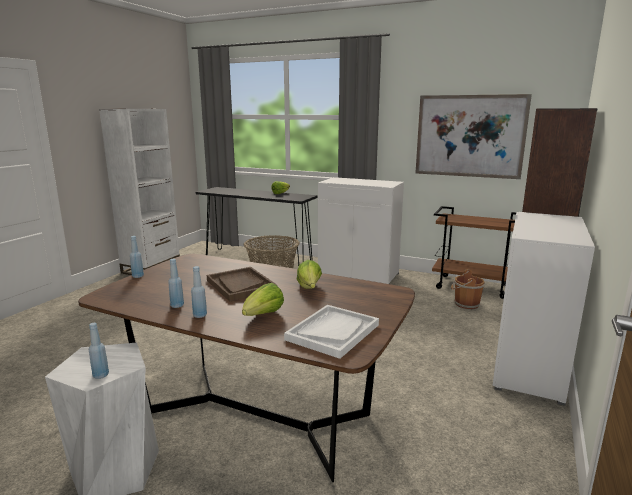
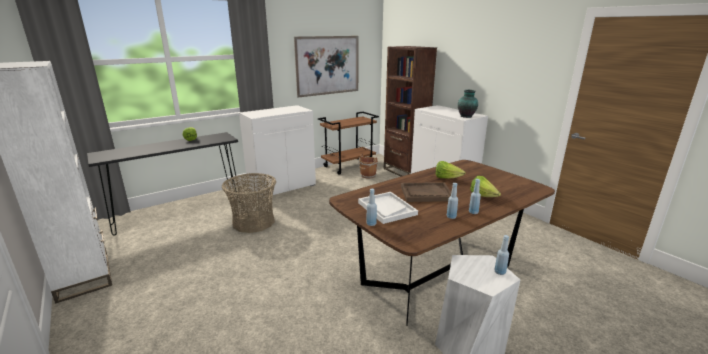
camera: 60 degrees left, 5 degrees up
white tray [284,305,379,359] -> white tray moved to [358,192,418,224]
none -> vase [458,90,478,118]

